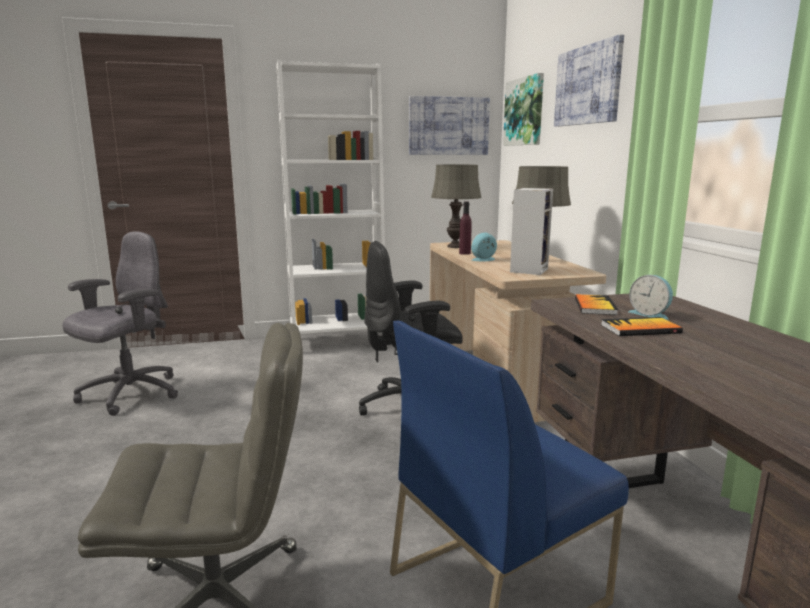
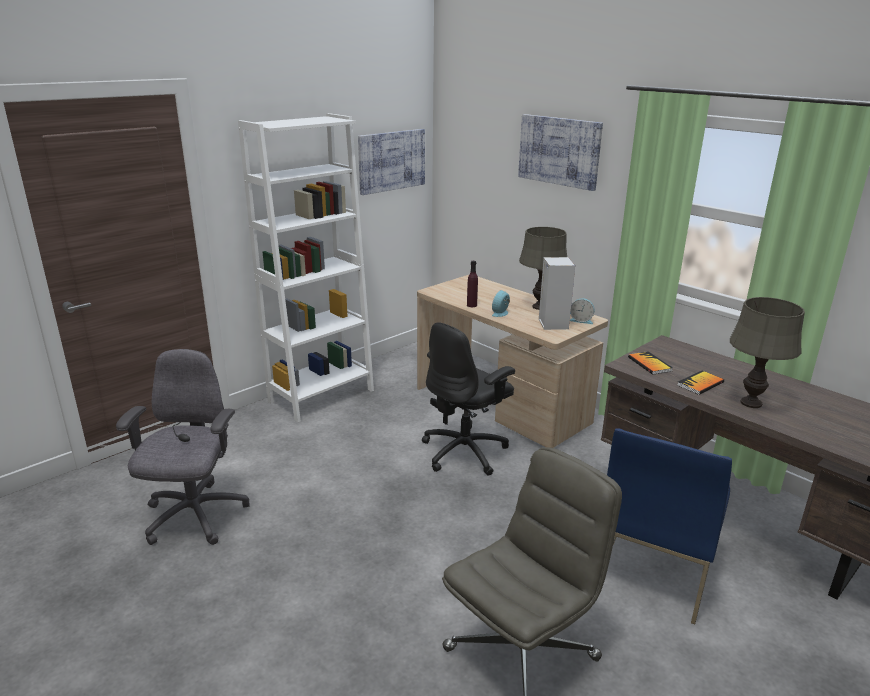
camera: 30 degrees left, 10 degrees up
grey table lamp [431,165,481,248] -> grey table lamp moved to [730,297,805,408]
picture [503,73,544,146] -> none
alarm clock [628,275,673,320] -> alarm clock moved to [570,298,595,324]

